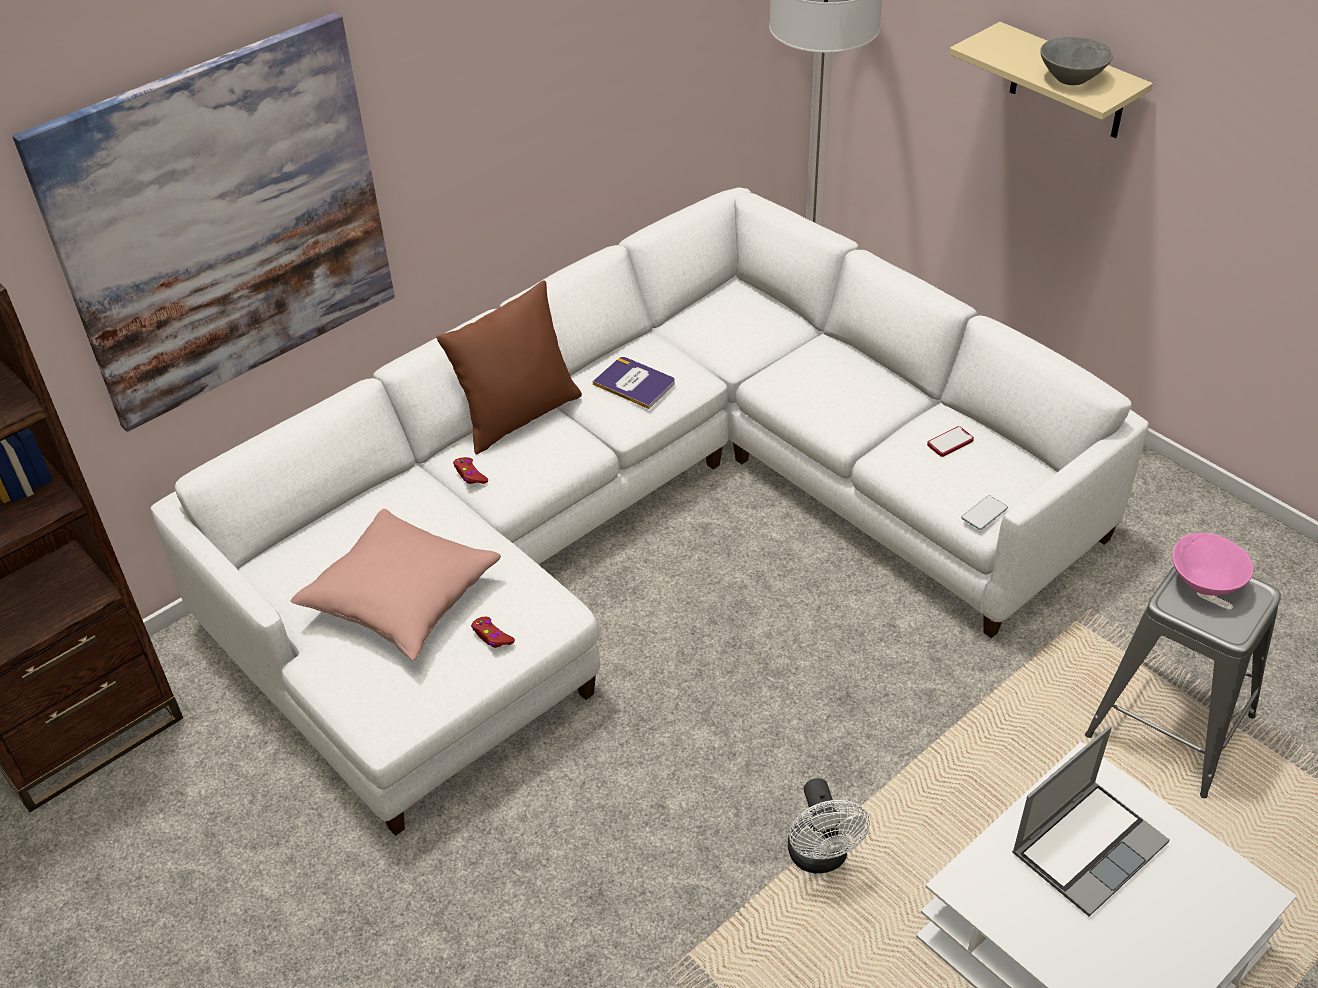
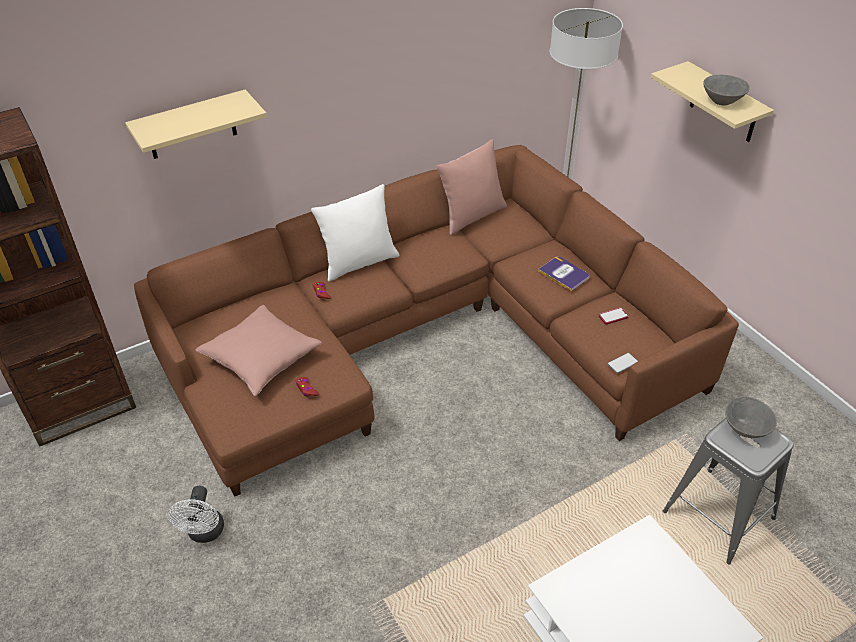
camera: 10 degrees right, 0 degrees up
picture [13,12,395,432] -> beige shelf [125,89,267,159]
white sofa [151,187,1149,836] -> brown sofa [134,145,739,497]
brown pillow [437,280,582,454] -> white pillow [311,184,399,282]
book [593,357,675,409] -> book moved to [538,256,590,291]
white fan [788,778,870,873] -> white fan moved to [168,486,224,543]
laptop [1012,726,1170,917] -> none
pink bowl [1172,533,1253,596] -> grey bowl [725,396,777,438]
none -> pink pillow [436,139,507,235]

